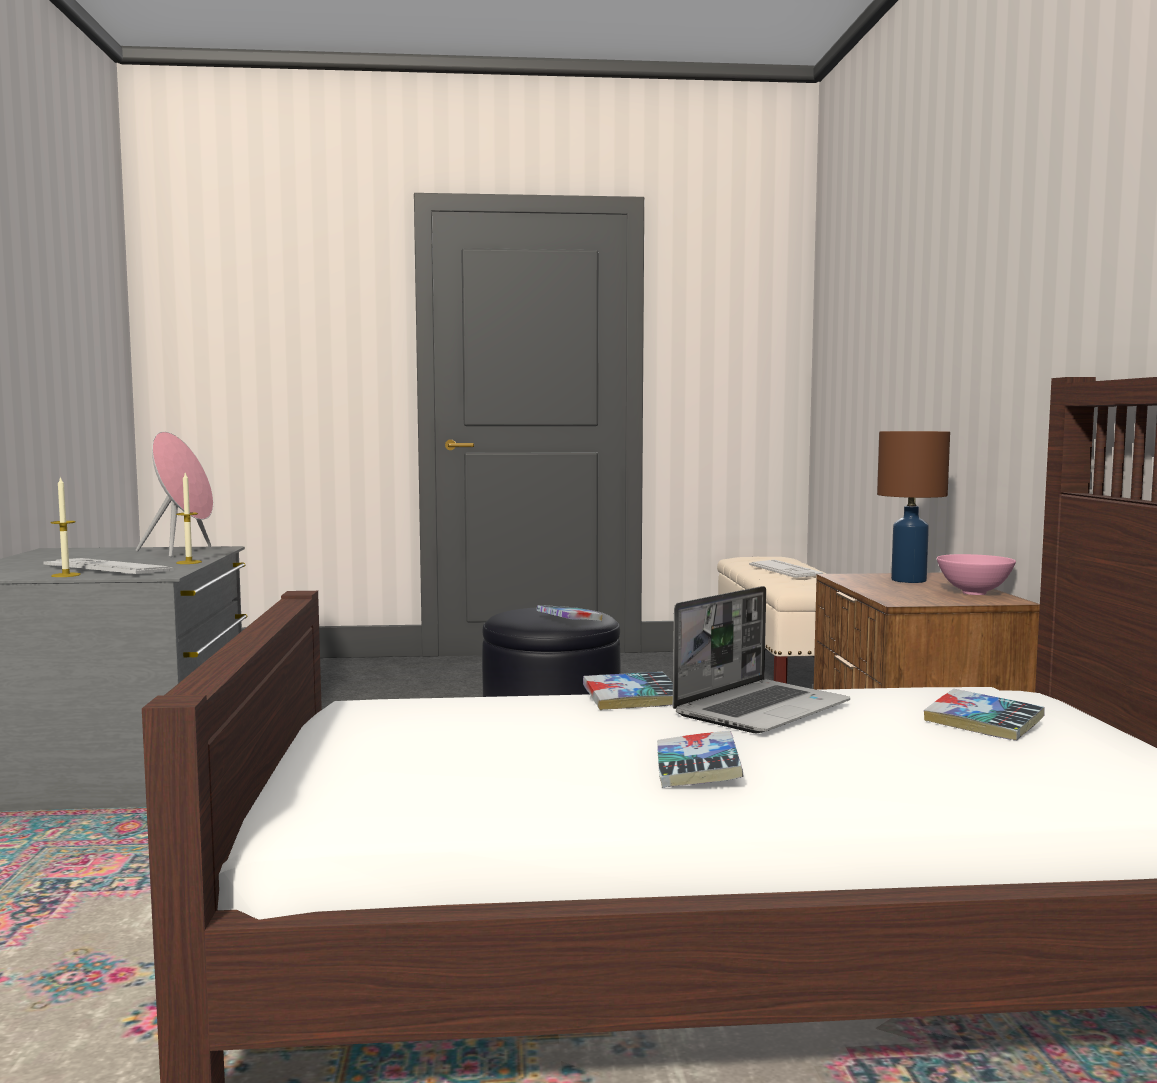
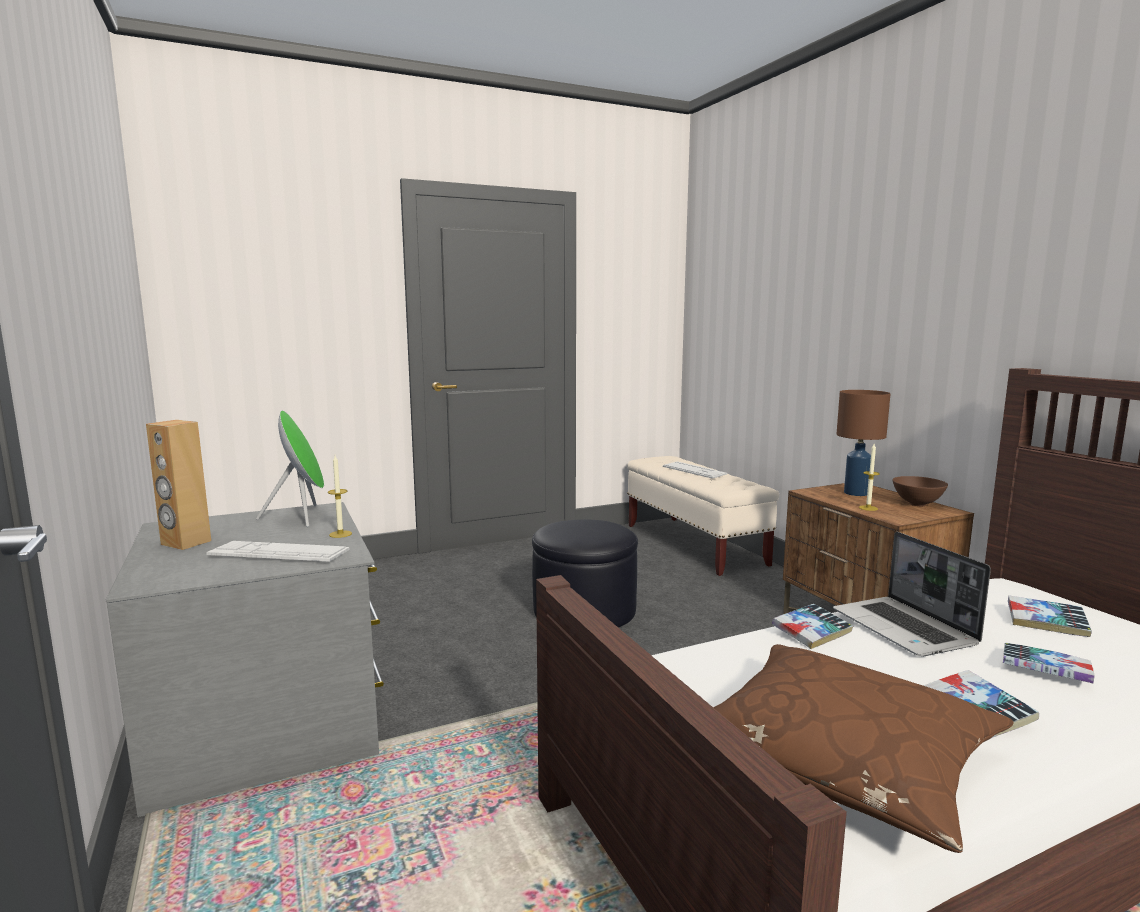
camera: 20 degrees left, 5 degrees up
candle [50,476,81,577] -> candle moved to [859,444,880,511]
pink speaker [136,432,213,557] -> green speaker [256,410,324,527]
book [536,605,603,621] -> book moved to [1003,643,1095,683]
laptop [673,586,850,733] -> laptop turned 135 degrees clockwise [833,532,991,656]
pink bowl [937,554,1016,595] -> brown bowl [892,476,948,506]
none -> brown speaker [146,420,211,550]
none -> brown pillow [713,644,1014,853]

